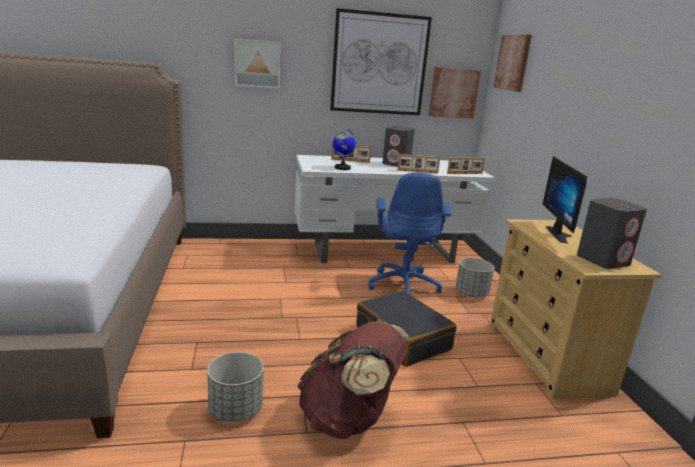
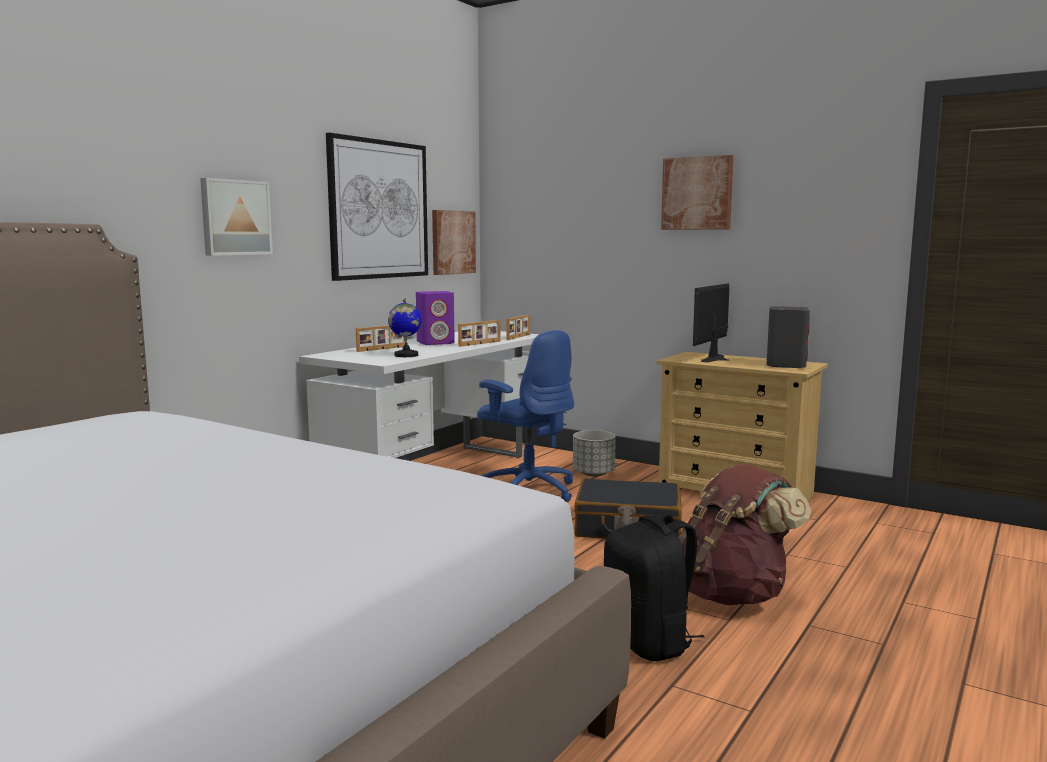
camera: 45 degrees left, 10 degrees down
grey planter [207,352,264,422] -> black backpack [604,511,705,661]
grey speaker [382,126,415,167] -> purple speaker [416,291,455,345]
picture [494,35,532,92] -> picture moved to [661,155,734,230]
monitor [543,156,587,243] -> monitor turned 75 degrees clockwise [693,283,729,362]

